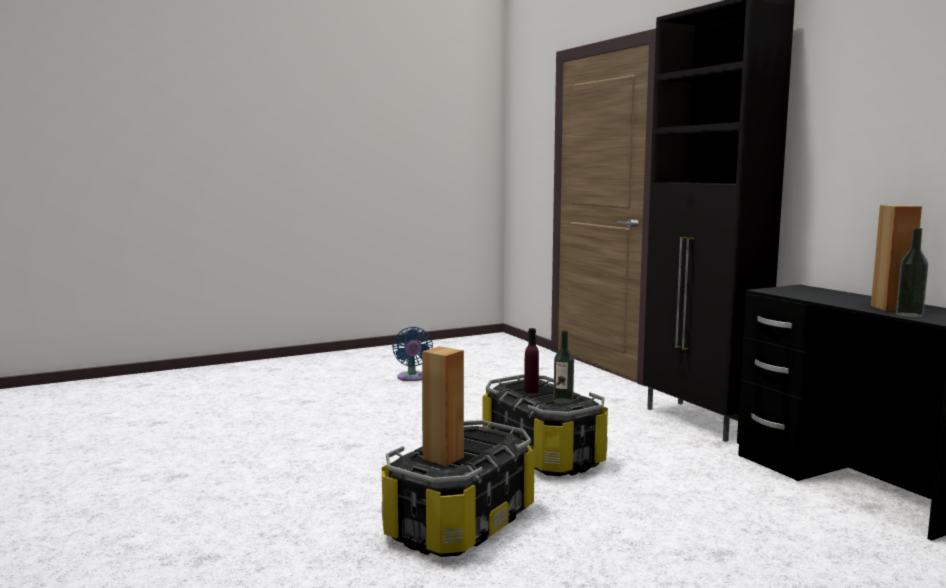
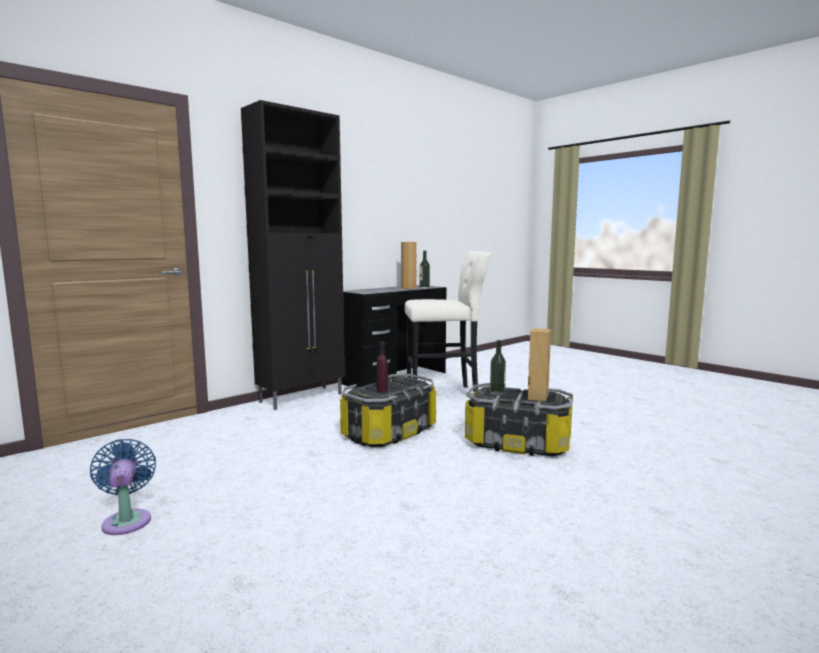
camera: 105 degrees left, 0 degrees up
blue fan [392,327,433,381] -> blue fan turned 90 degrees counterclockwise [90,439,156,535]
bottle [553,330,574,404] -> bottle moved to [490,340,506,396]
none -> beige stool [405,251,492,392]

